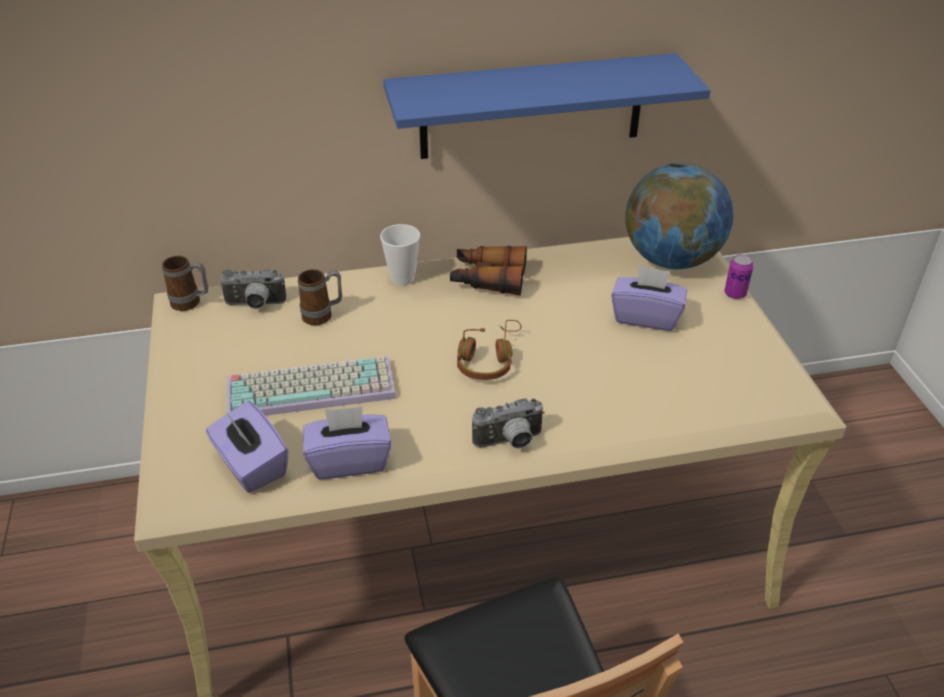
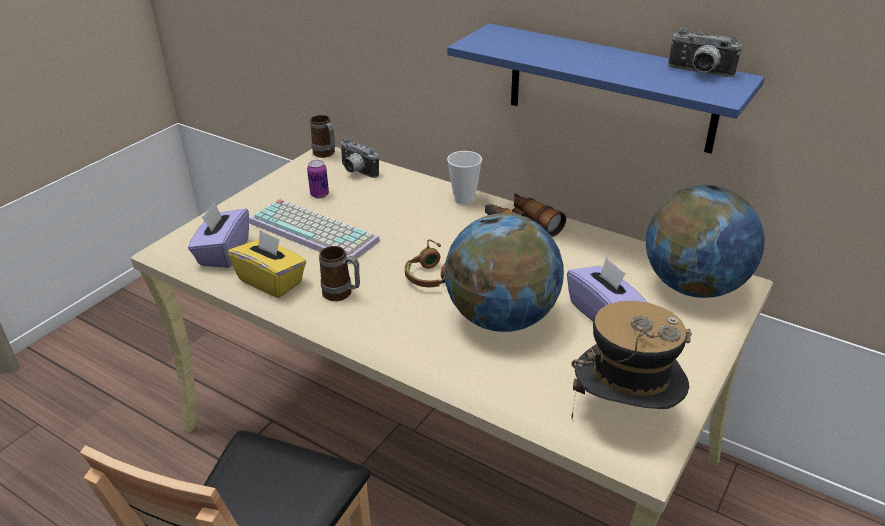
camera: 45 degrees right, 5 degrees down
mug [298,269,342,325] -> mug moved to [319,246,360,301]
purple tissue box [303,406,392,479] -> yellow tissue box [228,230,306,298]
camera [472,398,545,449] -> camera moved to [668,28,742,77]
can [724,254,754,299] -> can moved to [307,160,329,198]
none -> globe [445,213,564,332]
none -> hat [571,301,692,419]

